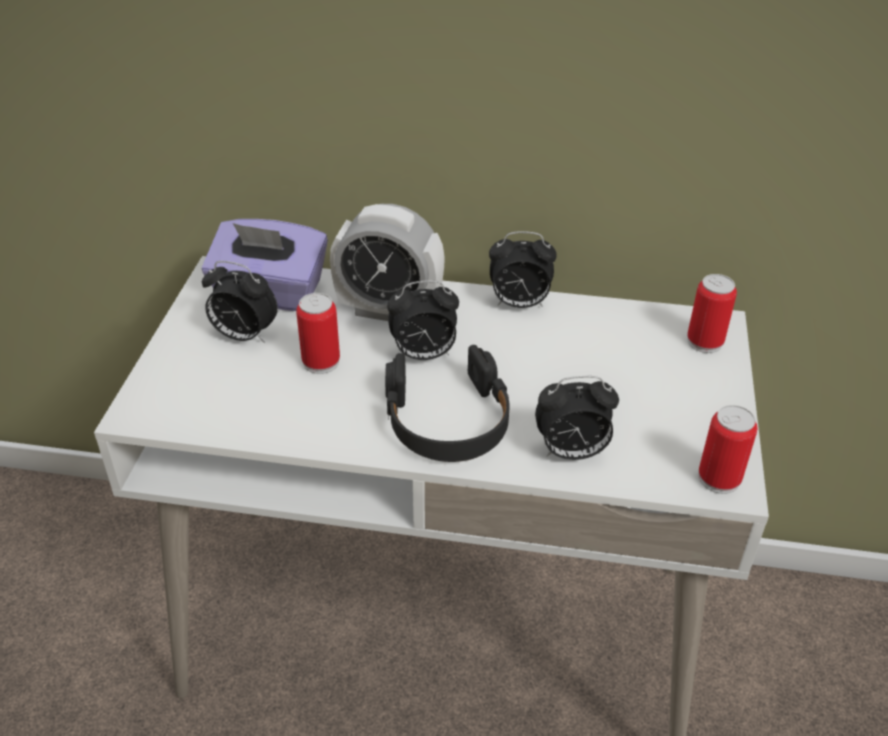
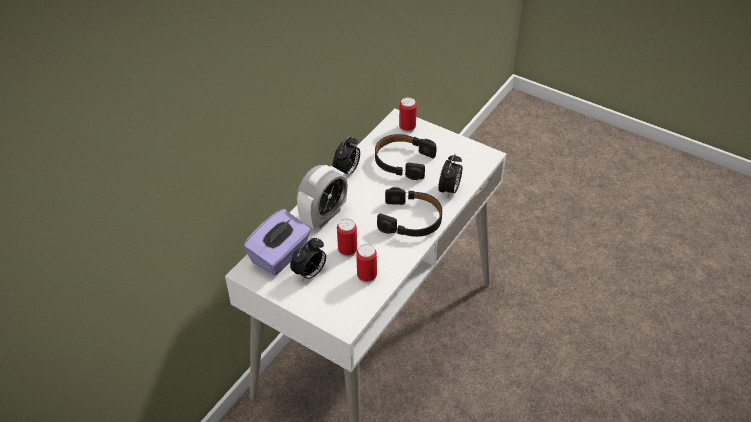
camera: 65 degrees left, 5 degrees up
alarm clock [387,280,459,360] -> none
can [699,405,758,494] -> can moved to [356,244,377,283]
none -> black headphones [375,134,437,180]

